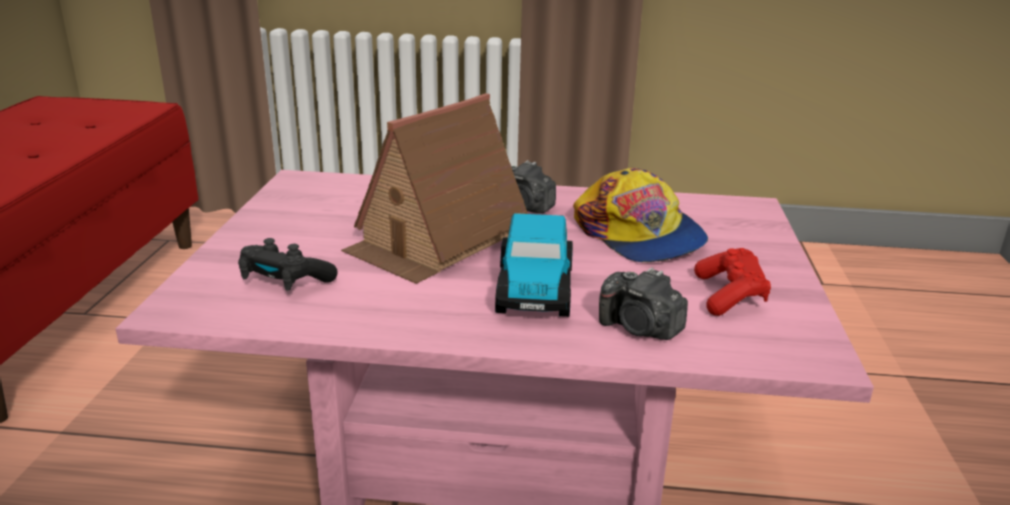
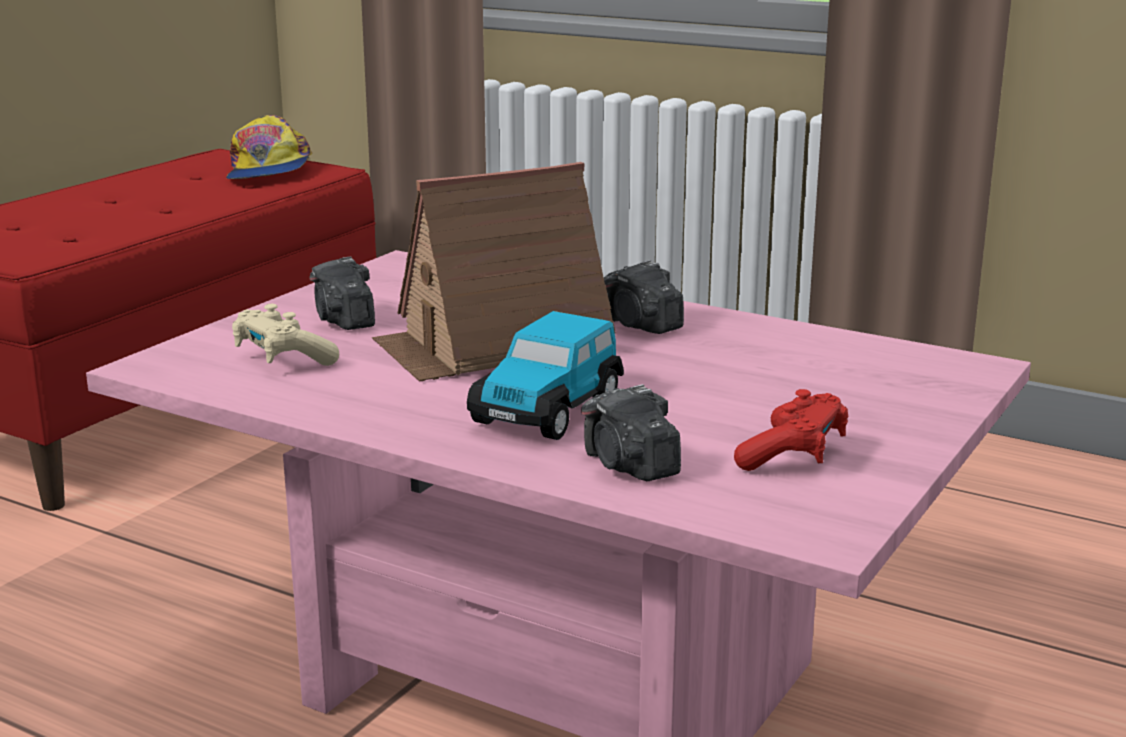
camera: 25 degrees right, 5 degrees down
black game controller [238,238,338,291] -> beige game controller [232,304,339,366]
cap [573,168,708,262] -> cap moved to [226,115,312,179]
none -> camera [310,256,375,330]

